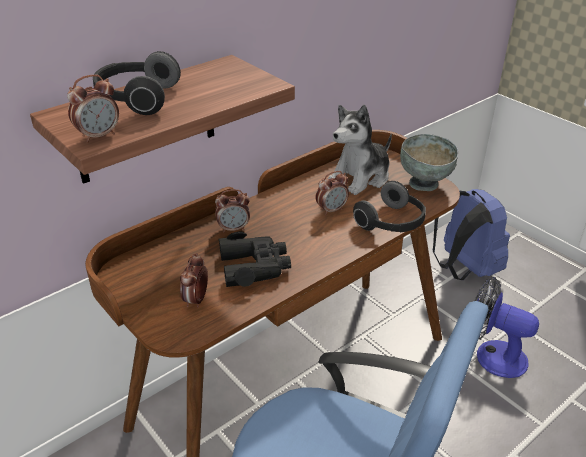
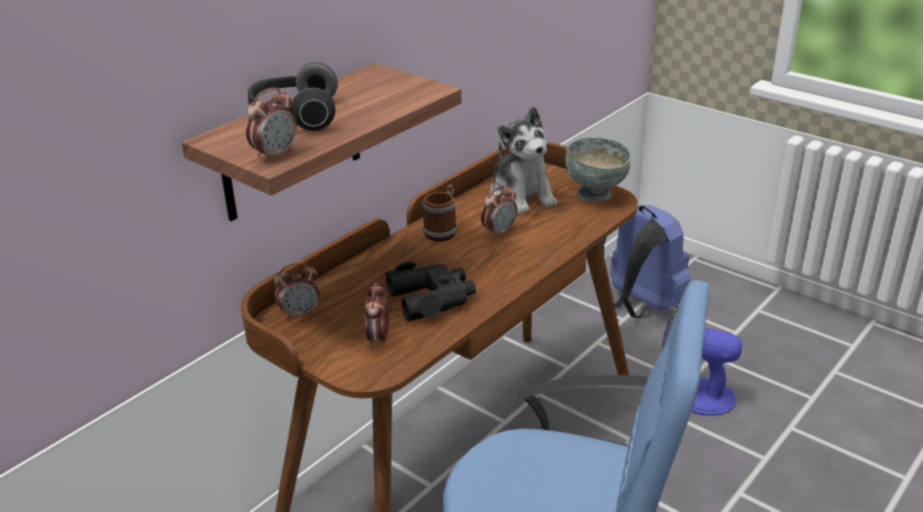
camera: 10 degrees left, 5 degrees down
alarm clock [215,189,250,233] -> alarm clock moved to [274,263,320,320]
plush toy [328,105,392,195] -> plush toy turned 60 degrees counterclockwise [490,106,557,214]
headphones [353,181,426,232] -> none
none -> mug [422,184,458,242]

